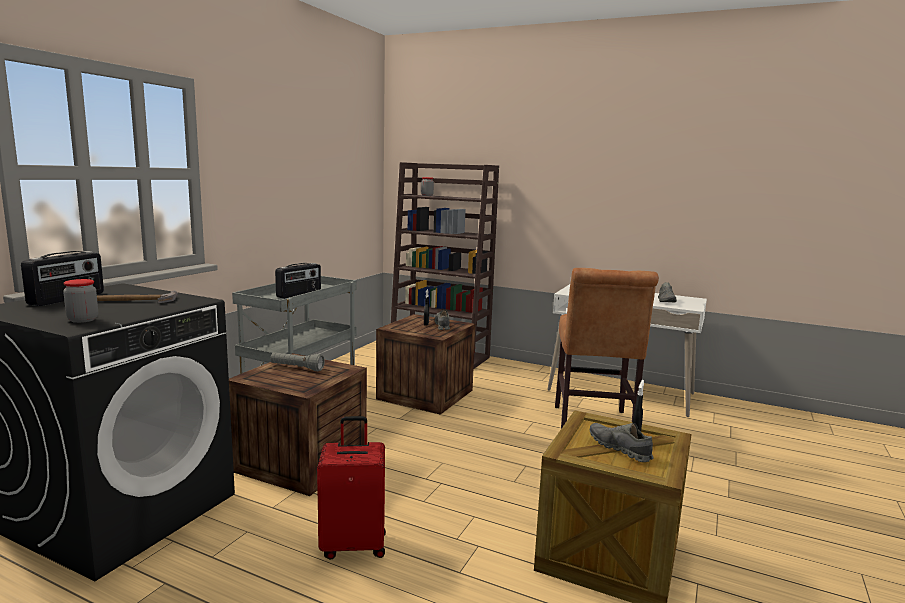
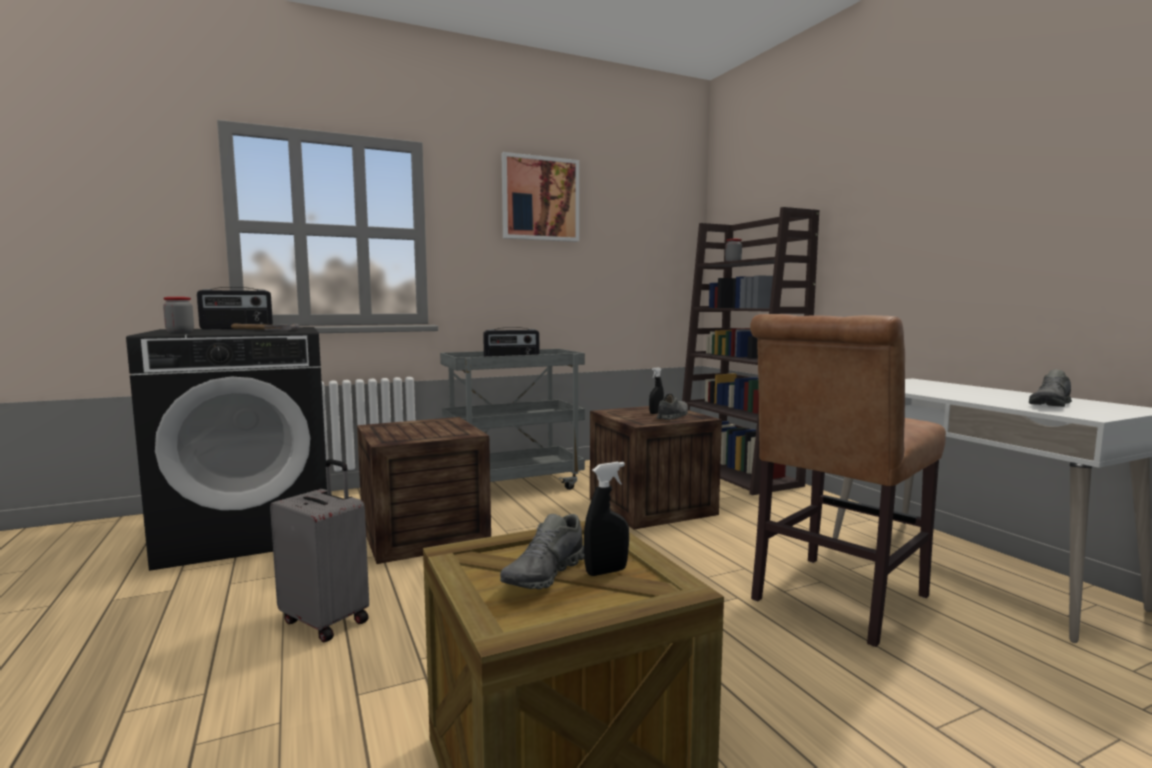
camera: 40 degrees right, 5 degrees down
grey flashlight [270,352,325,371] -> none
red suitcase [317,416,386,559] -> grey suitcase [270,459,369,642]
grey shoe [590,423,654,462] -> grey shoe turned 150 degrees counterclockwise [500,514,584,589]
none -> picture [501,152,579,242]

